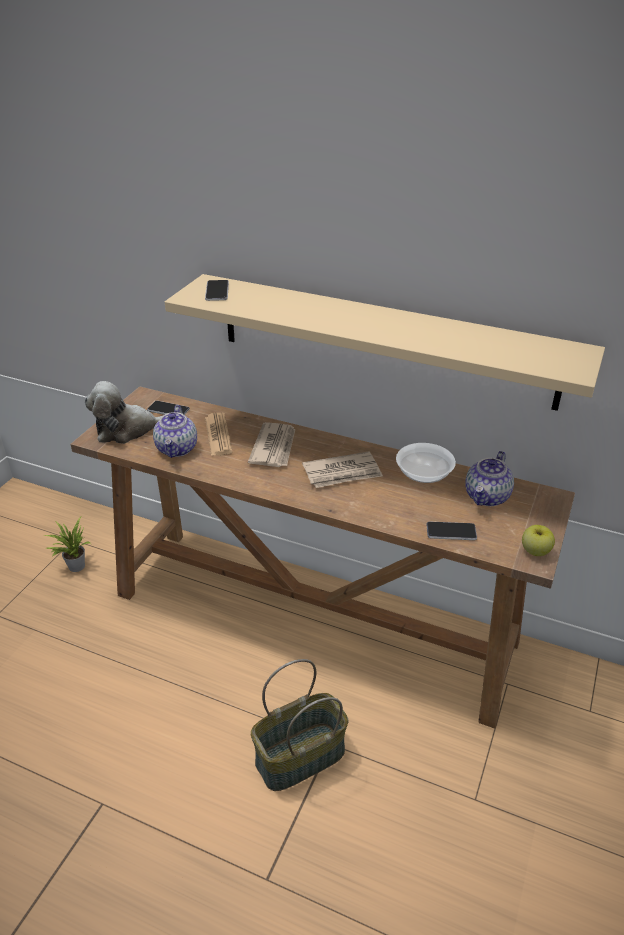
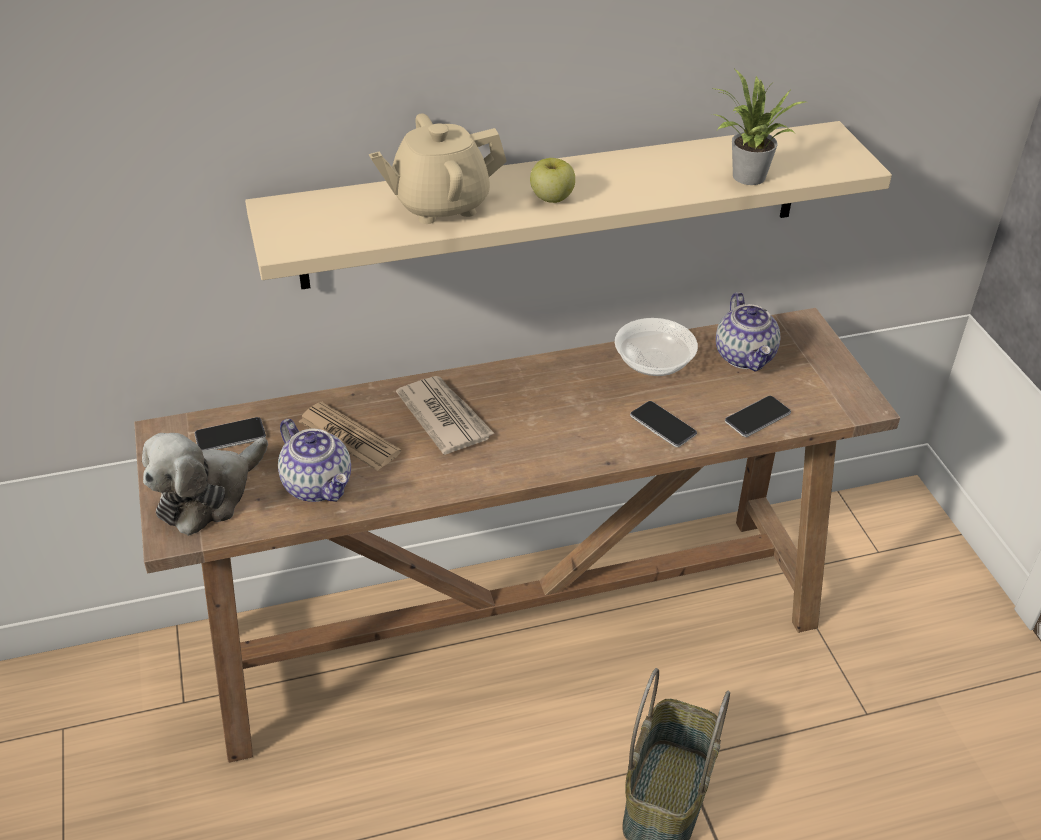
camera: 40 degrees left, 5 degrees up
potted plant [45,517,91,572] -> potted plant moved to [712,69,805,185]
phone [205,280,229,301] -> phone moved to [630,401,697,447]
newspaper [302,452,383,488] -> none
apple [522,525,555,556] -> apple moved to [530,158,575,203]
none -> beige teapot [369,113,507,224]

